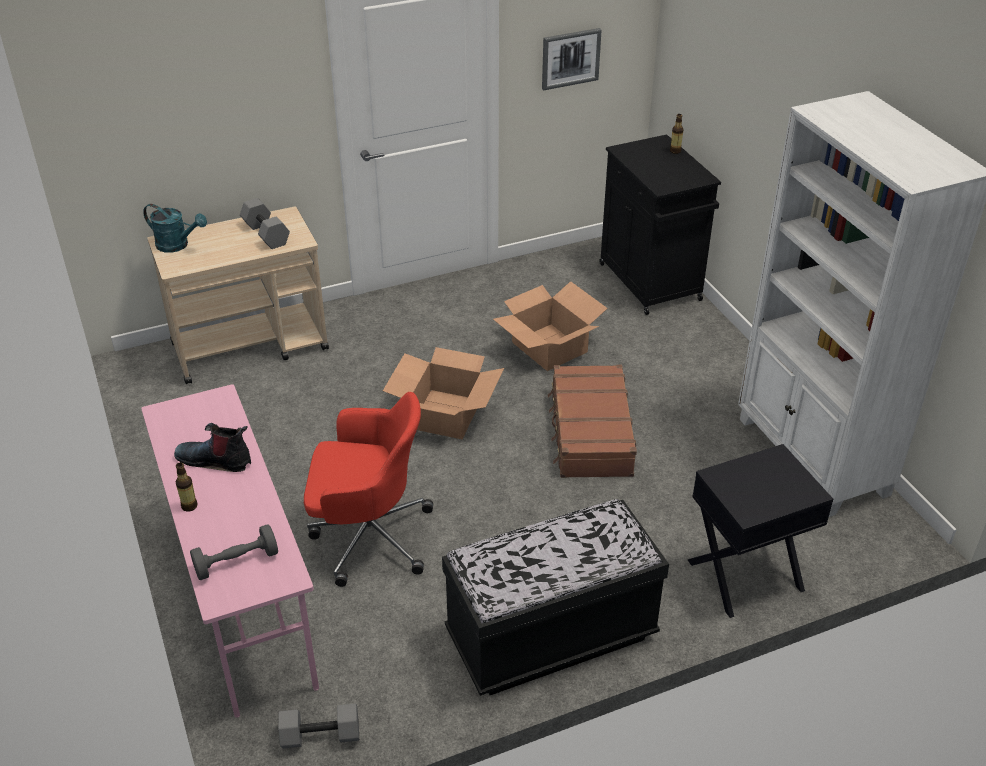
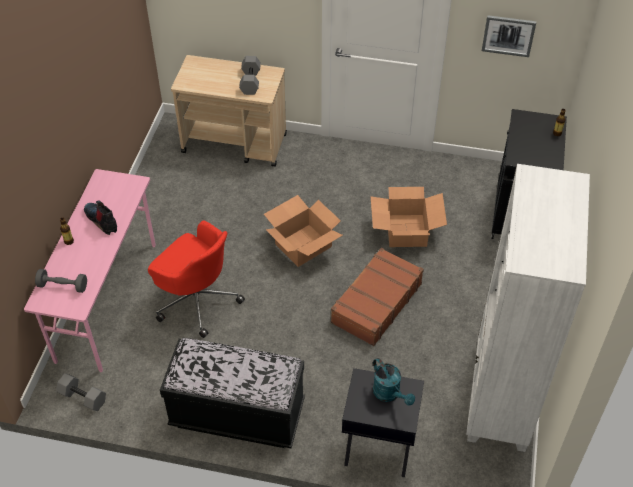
camera: 35 degrees right, 10 degrees up
turquoise watering can [143,204,207,253] -> turquoise watering can moved to [373,358,415,406]

